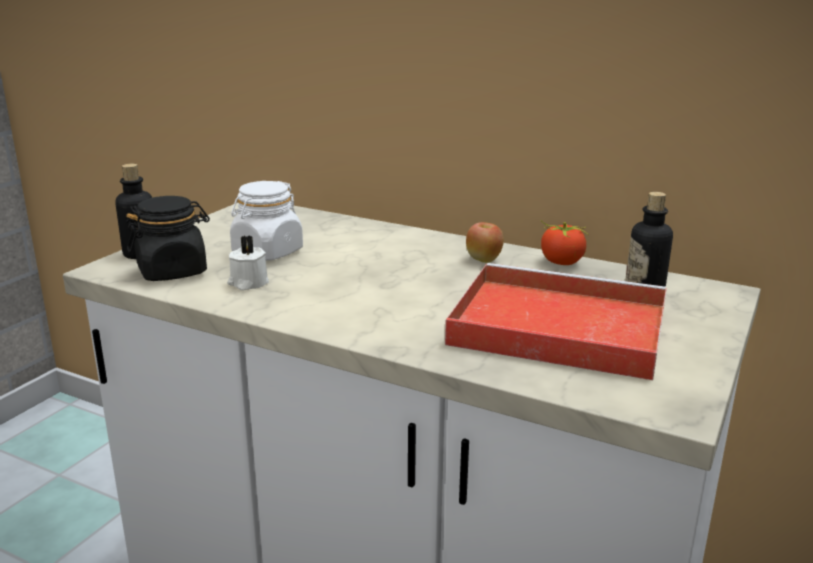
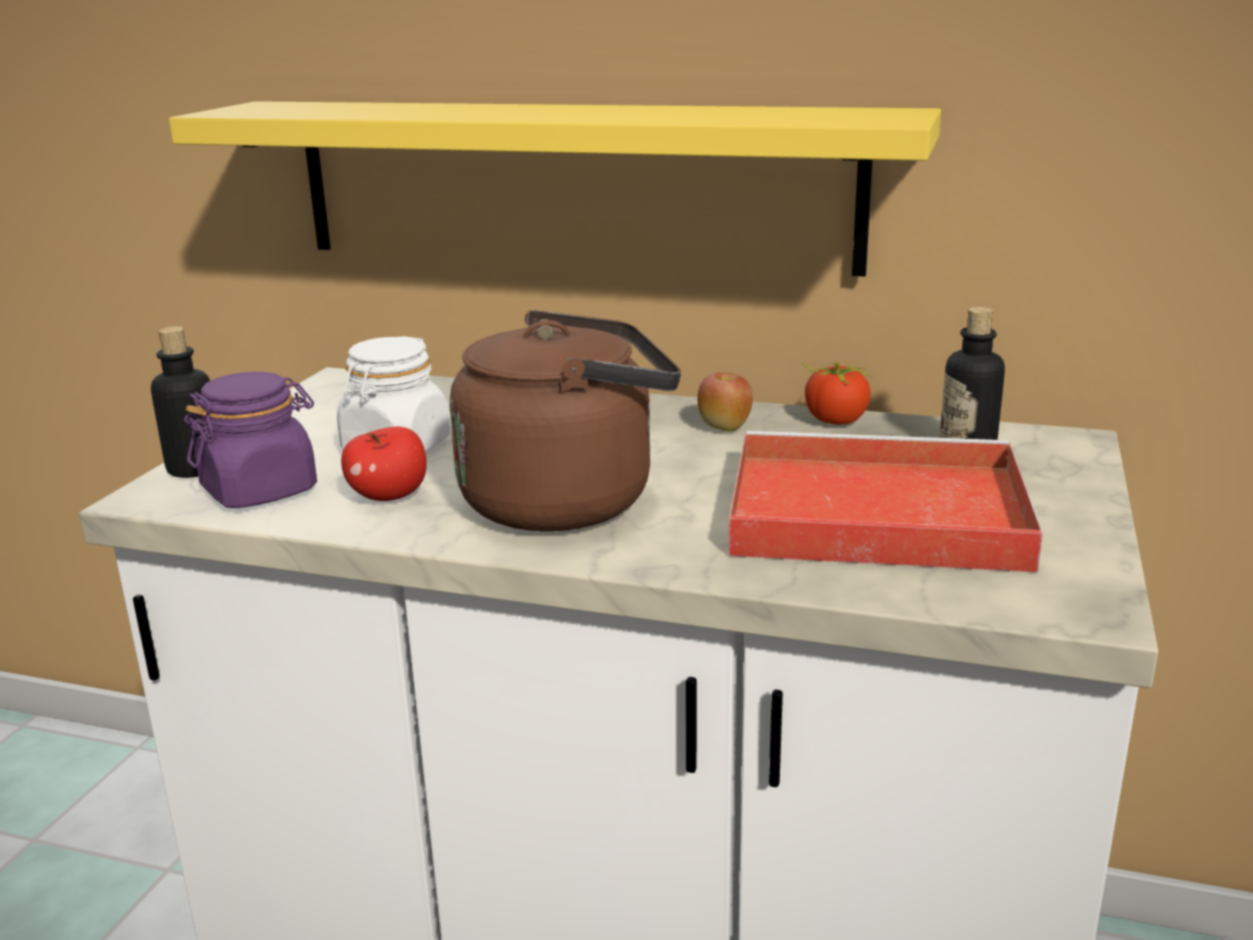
camera: 10 degrees left, 0 degrees up
black jar [126,196,210,281] -> purple jar [184,372,317,508]
white candle [227,235,269,290] -> apple [341,427,427,501]
none -> yellow shelf [169,101,941,277]
none -> brown kettle [450,310,681,532]

